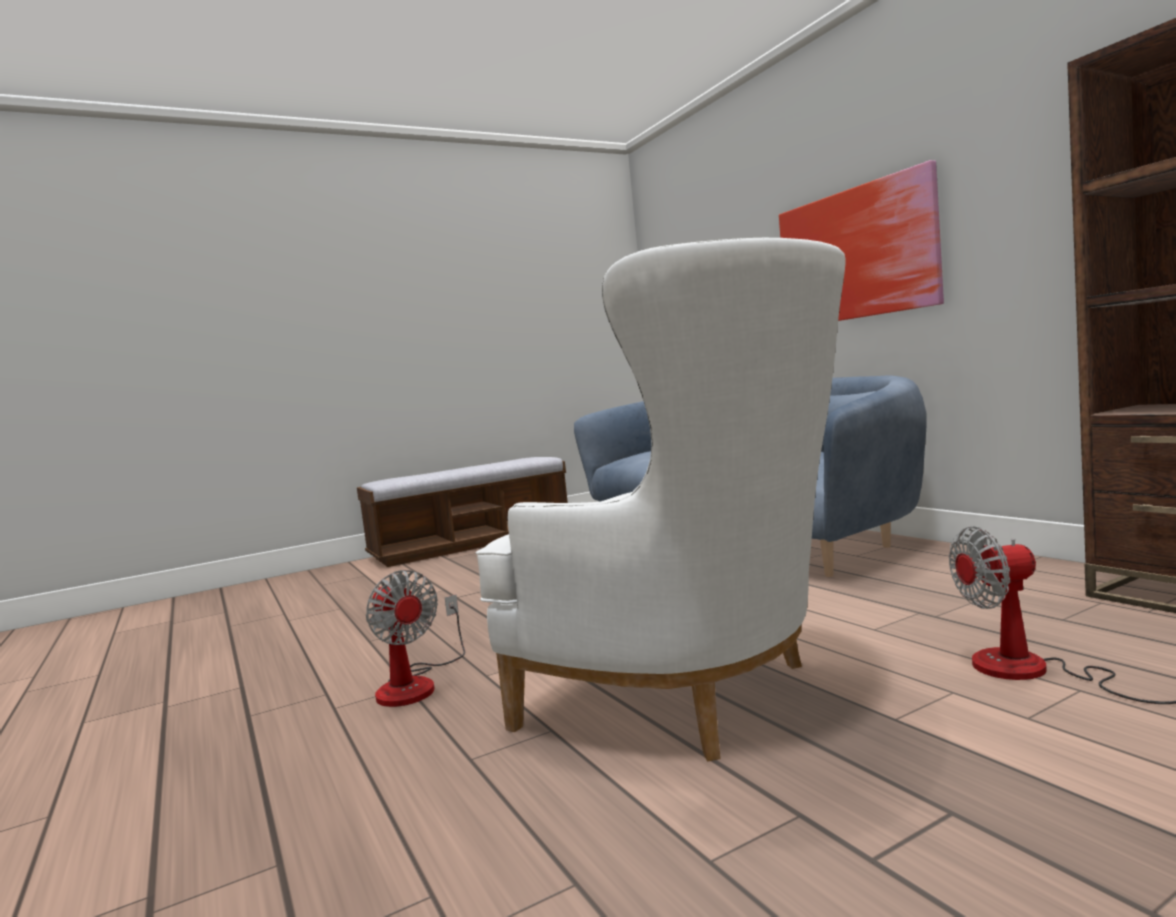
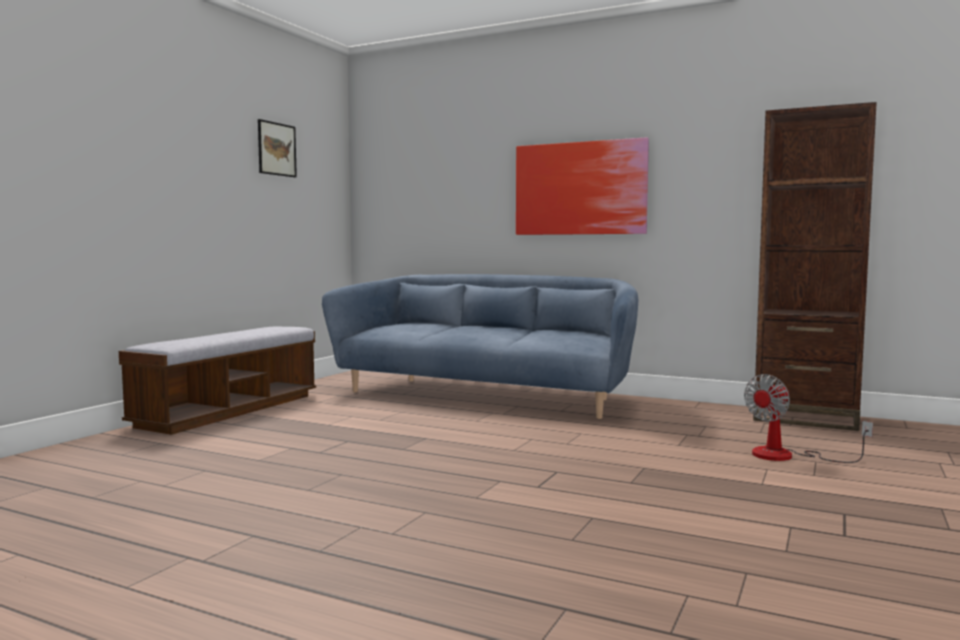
camera: 35 degrees left, 0 degrees up
fan [366,570,465,707] -> none
white armchair [476,238,845,762] -> none
none -> picture [258,119,297,177]

